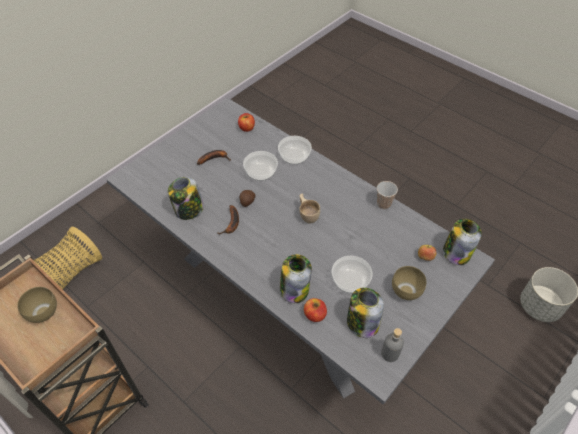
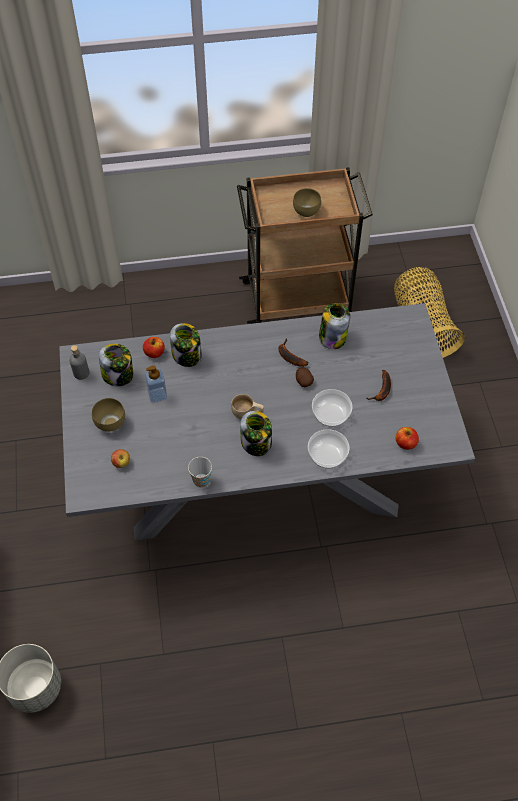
camera: 130 degrees right, 5 degrees up
bowl [332,256,373,293] -> soap dispenser [145,365,167,403]
jar [443,219,482,265] -> jar moved to [240,411,272,456]

